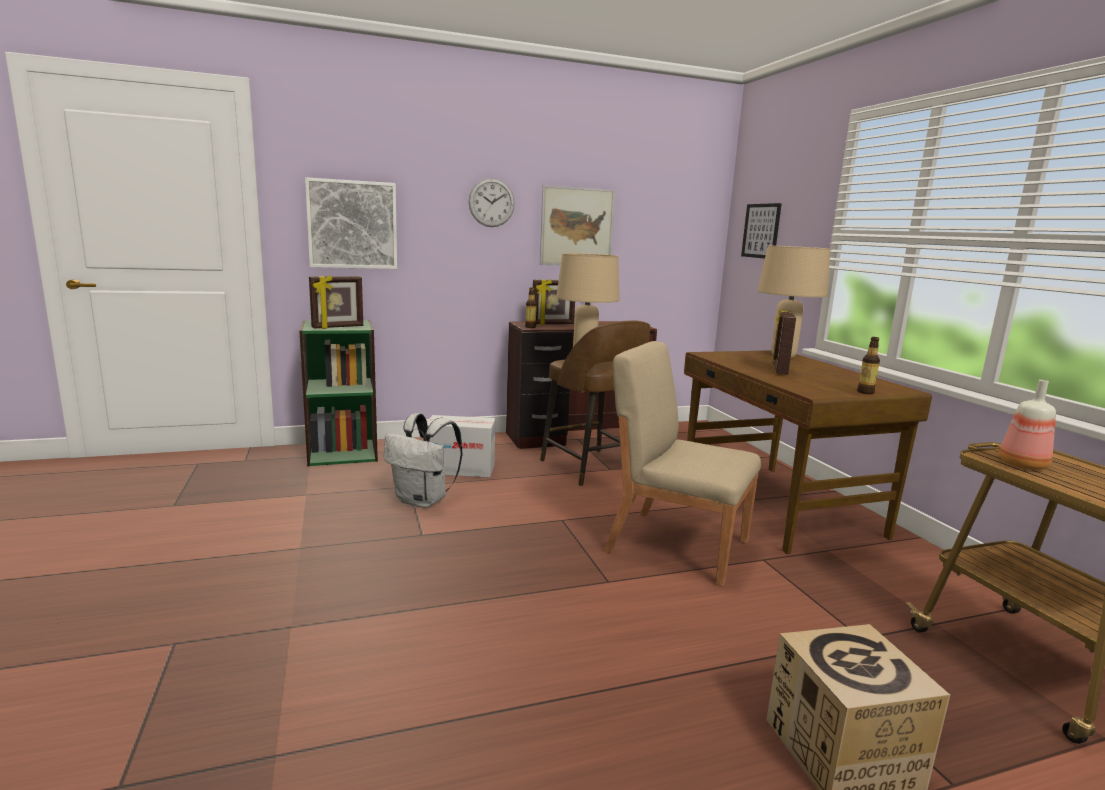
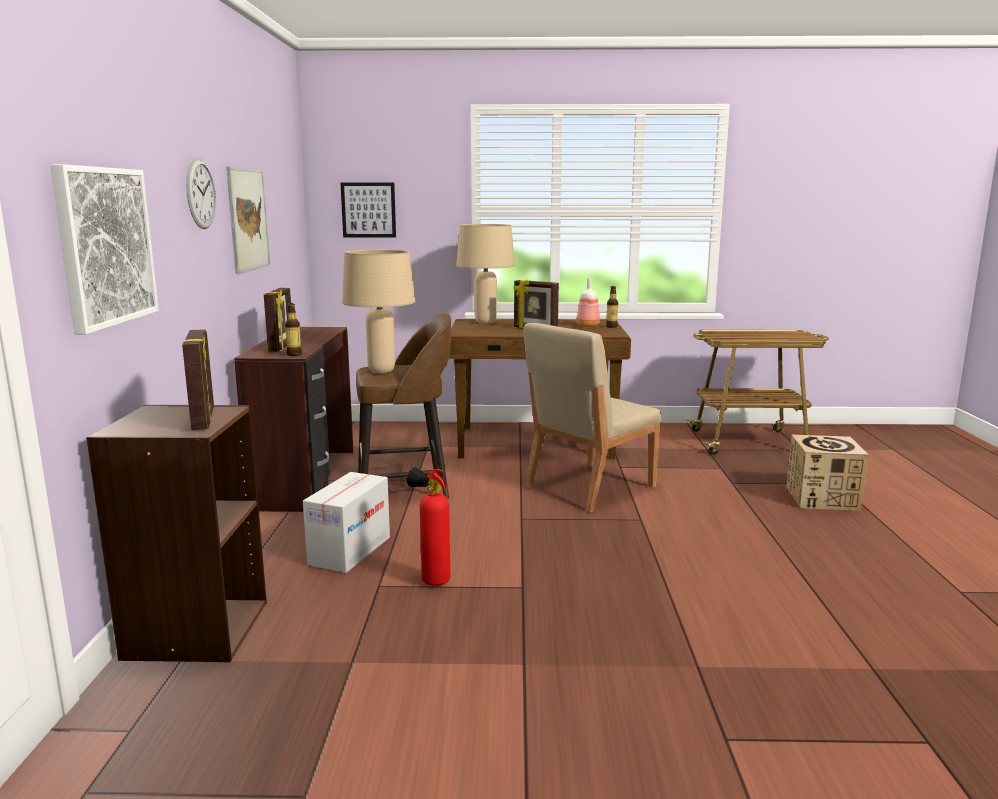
camera: 70 degrees left, 0 degrees up
green bookcase [299,320,378,466] -> brown bookcase [86,405,267,662]
white backpack [384,413,462,508] -> fire extinguisher [406,467,450,586]
bottle [999,380,1056,470] -> bottle moved to [577,278,600,327]

